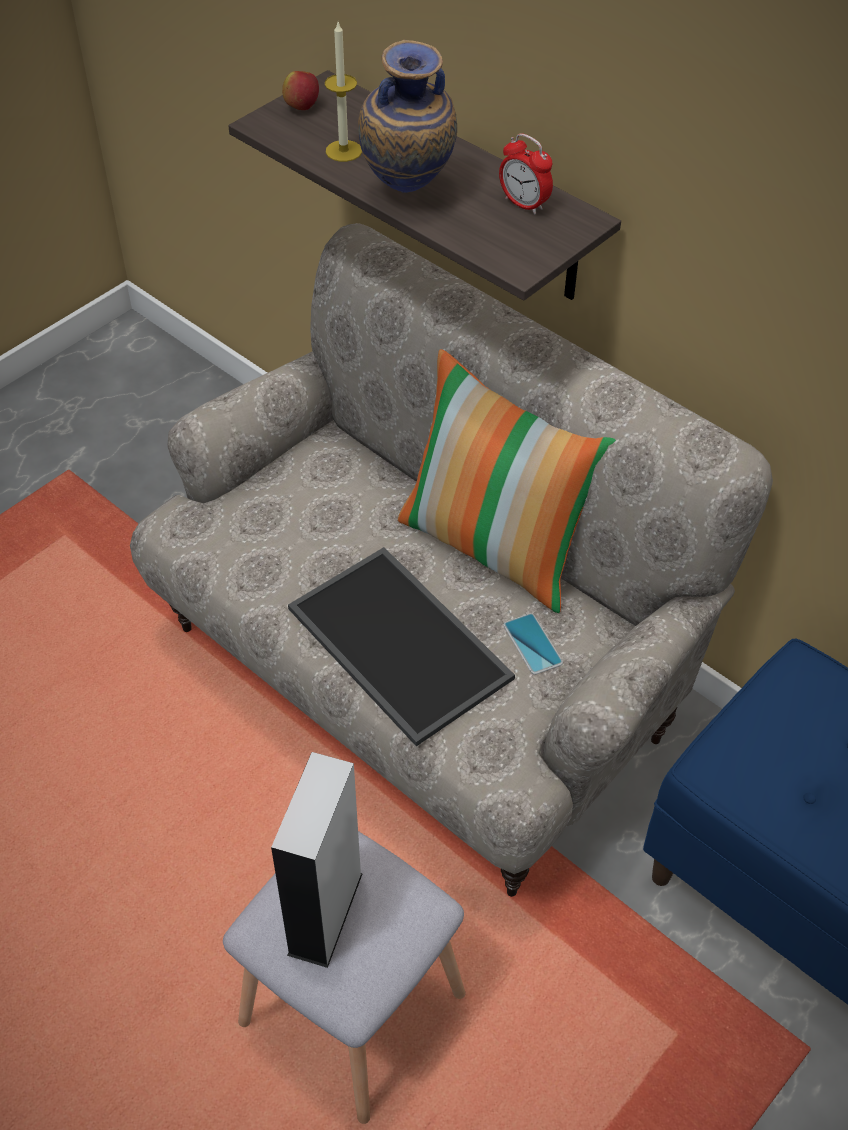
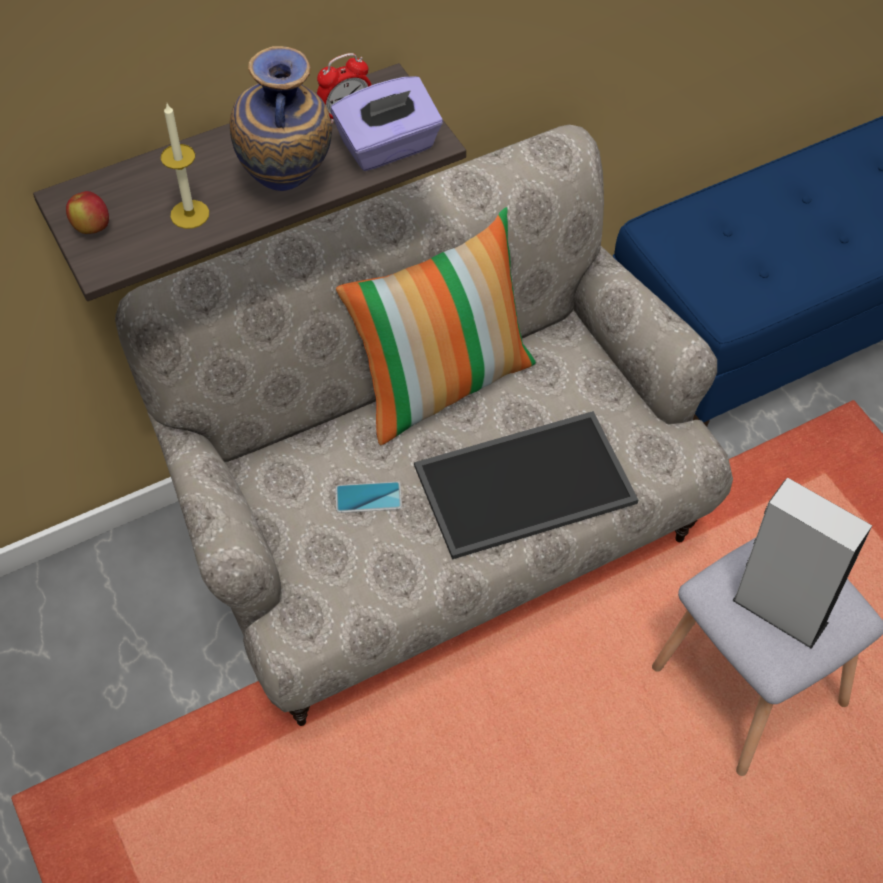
camera: 70 degrees left, 5 degrees up
phone [503,613,563,675] -> phone moved to [335,482,402,513]
none -> purple tissue box [331,76,443,171]

